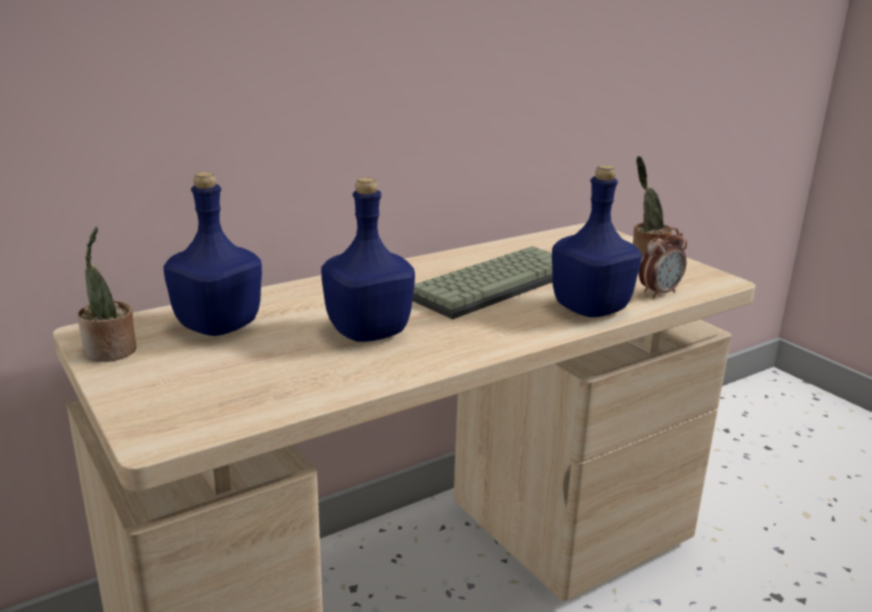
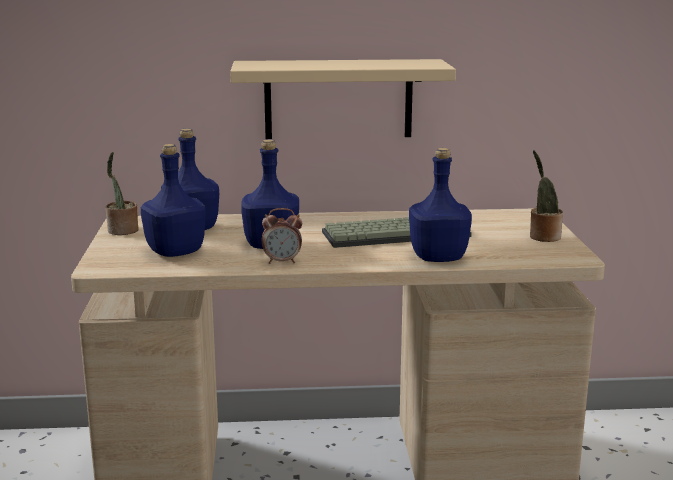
camera: 30 degrees right, 5 degrees down
alarm clock [639,227,687,298] -> alarm clock moved to [261,208,302,264]
none -> blue bottle [141,144,206,257]
none -> beige shelf [230,59,456,139]

